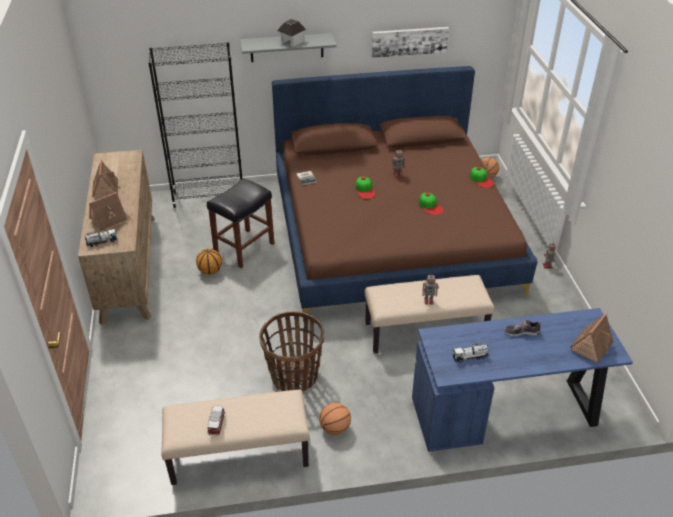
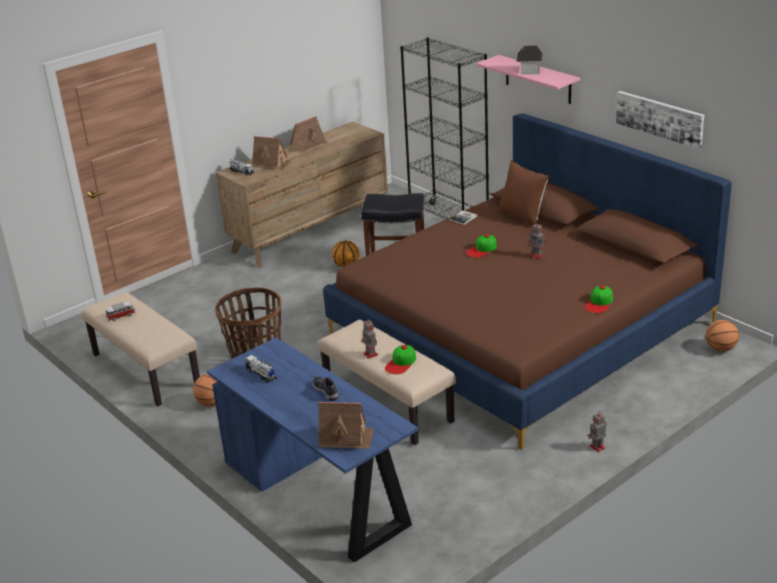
camera: 60 degrees right, 10 degrees down
grey shelf [240,33,337,62] -> pink shelf [476,55,580,104]
cap [419,193,444,215] -> cap moved to [385,345,416,374]
none -> brown pillow [498,160,550,226]

